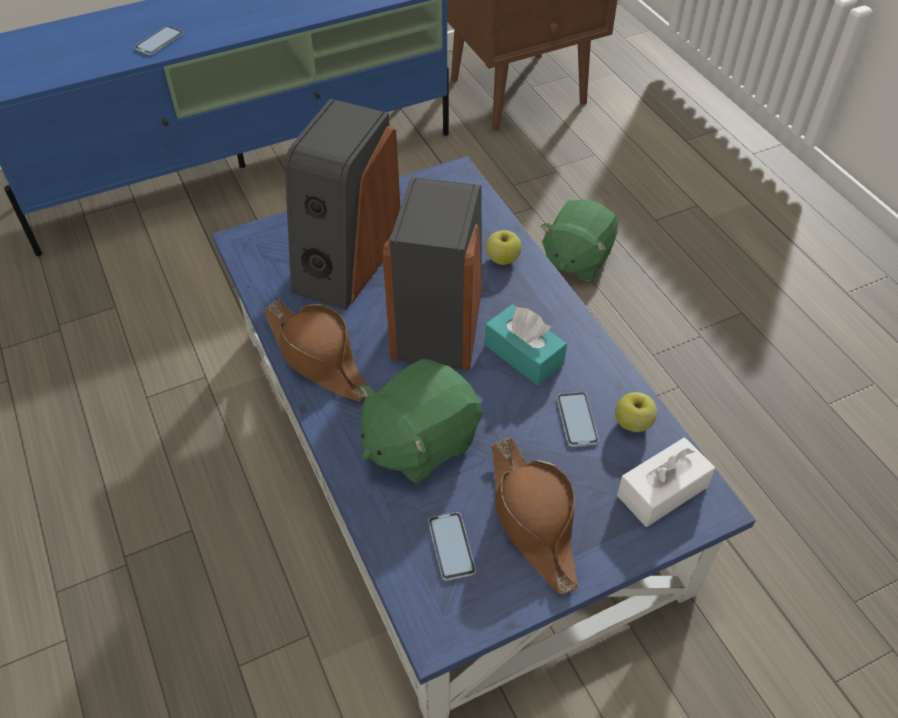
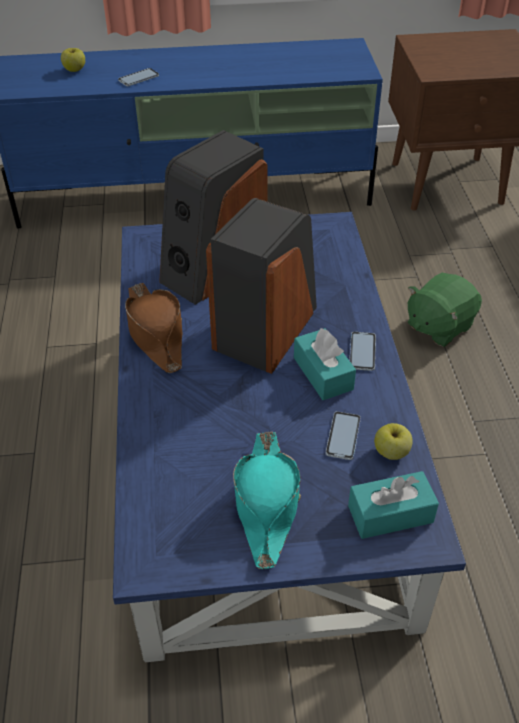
camera: 20 degrees right, 5 degrees down
green plush toy [360,359,483,484] -> none
phone [428,512,476,581] -> phone moved to [349,332,376,371]
apple [486,230,521,265] -> apple moved to [61,48,85,72]
brown hat [492,437,578,595] -> turquoise hat [233,431,301,569]
white tissue box [617,438,715,527] -> turquoise tissue box [348,471,439,539]

